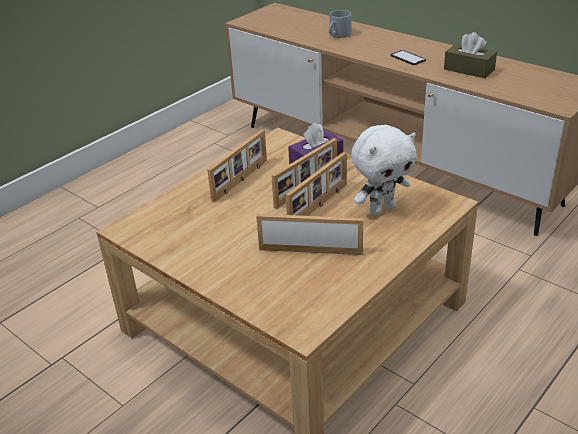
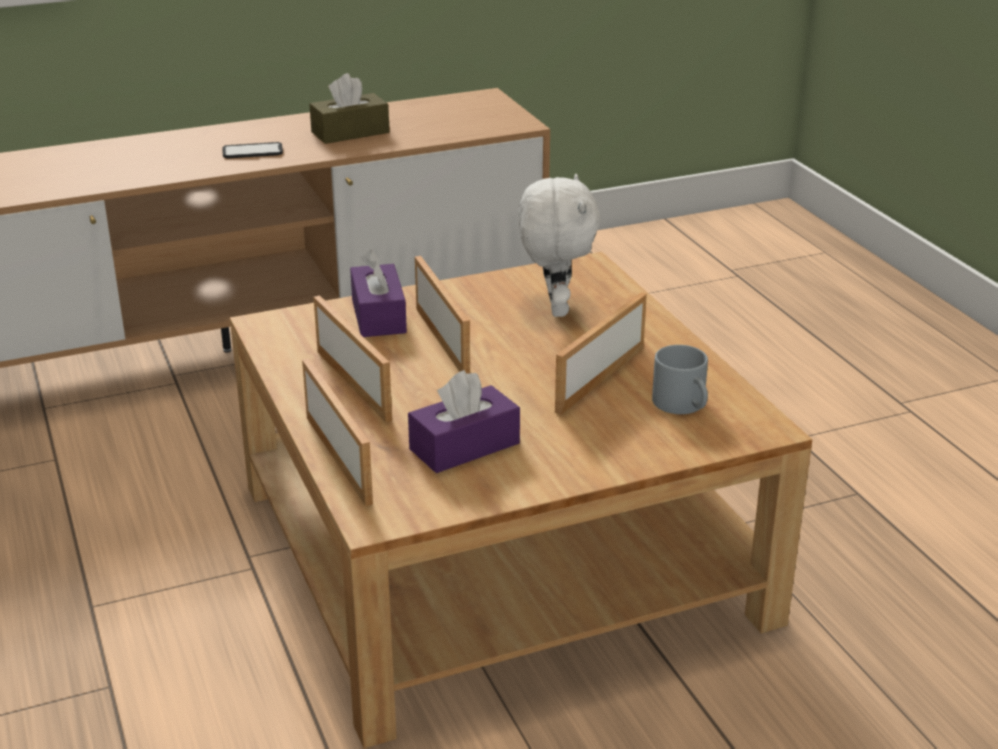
camera: 65 degrees left, 5 degrees down
picture frame [286,152,347,216] -> picture frame moved to [302,359,373,506]
grey mug [329,10,351,38] -> grey mug moved to [652,345,708,414]
none -> purple tissue box [408,370,520,473]

